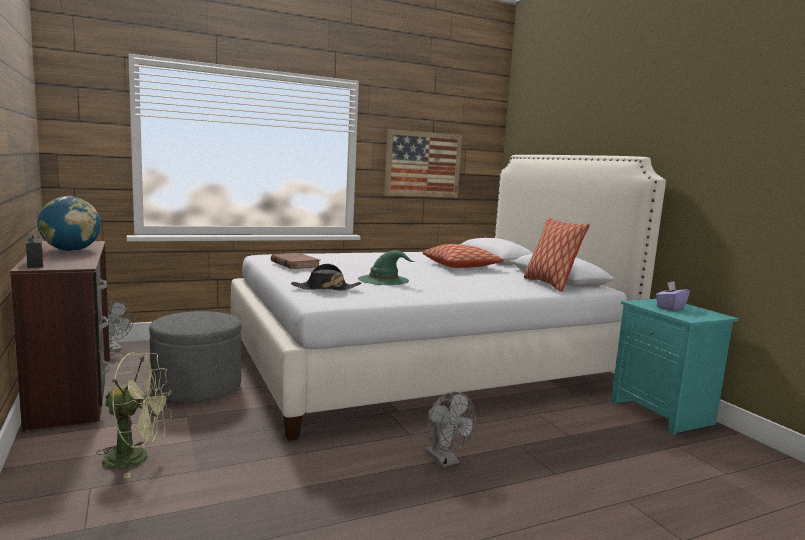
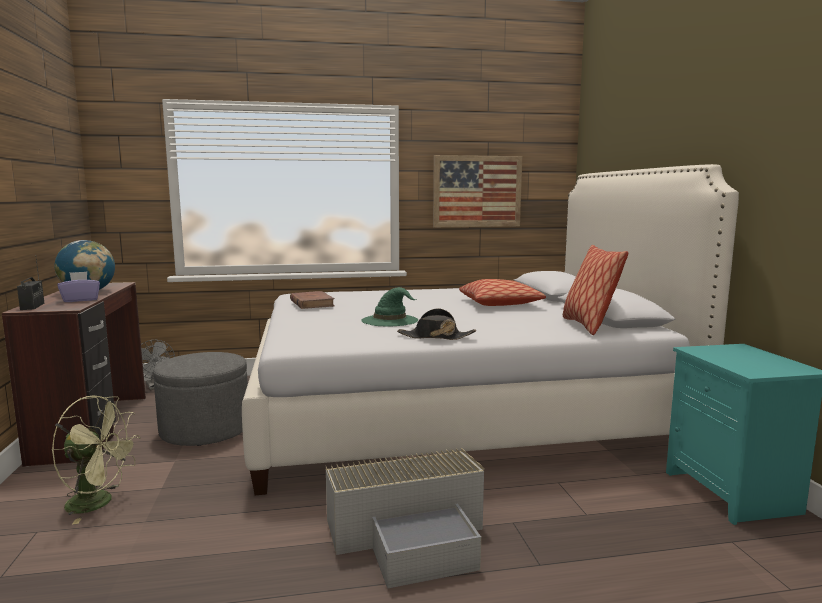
camera: 15 degrees right, 0 degrees up
black hat [291,264,361,291] -> black hat moved to [397,308,476,340]
grey fan [425,392,476,467] -> grey storage box [326,448,485,589]
purple tissue box [656,281,690,311] -> purple tissue box moved to [57,271,100,302]

